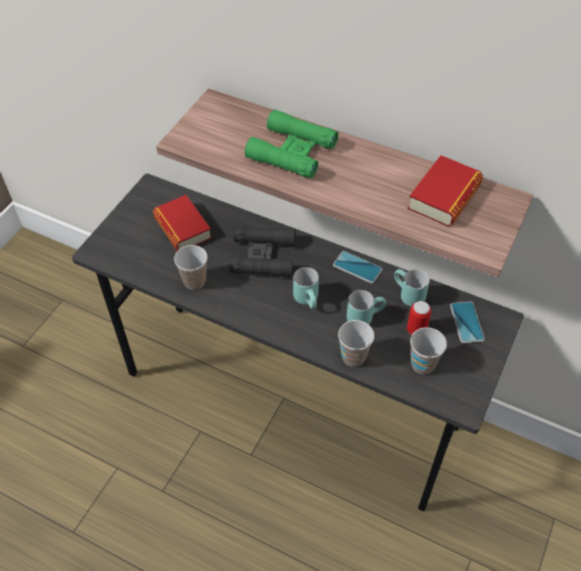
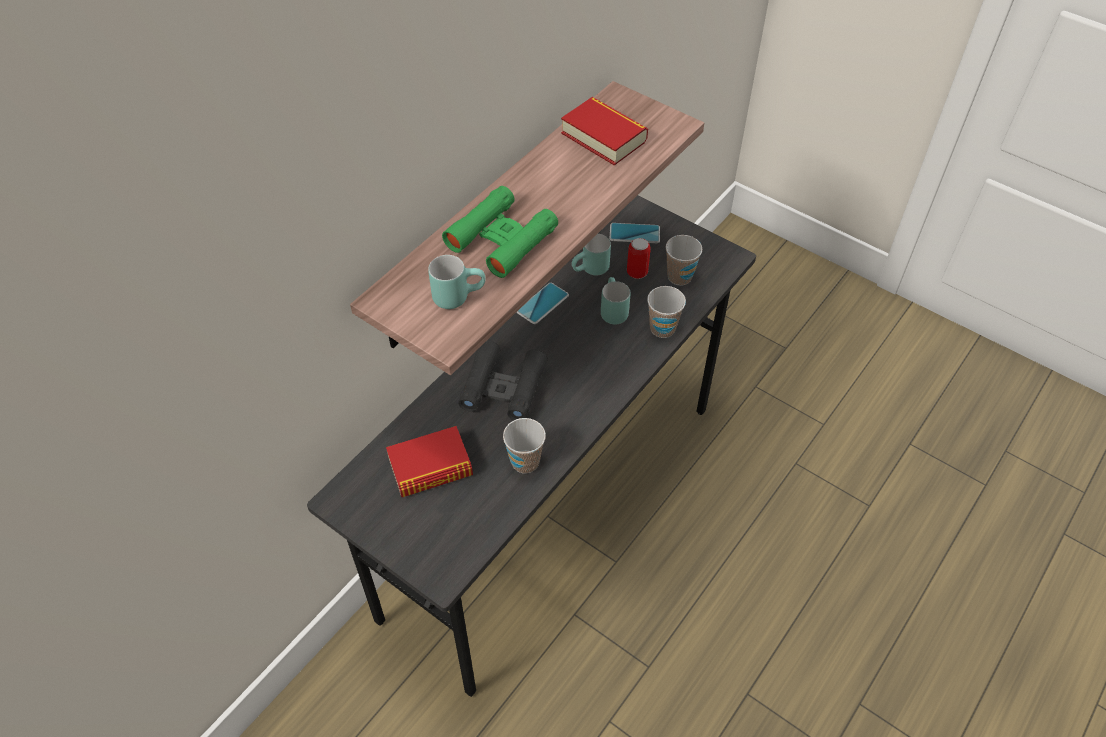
camera: 80 degrees left, 0 degrees up
turquoise mug [293,267,319,309] -> turquoise mug moved to [428,255,486,309]

